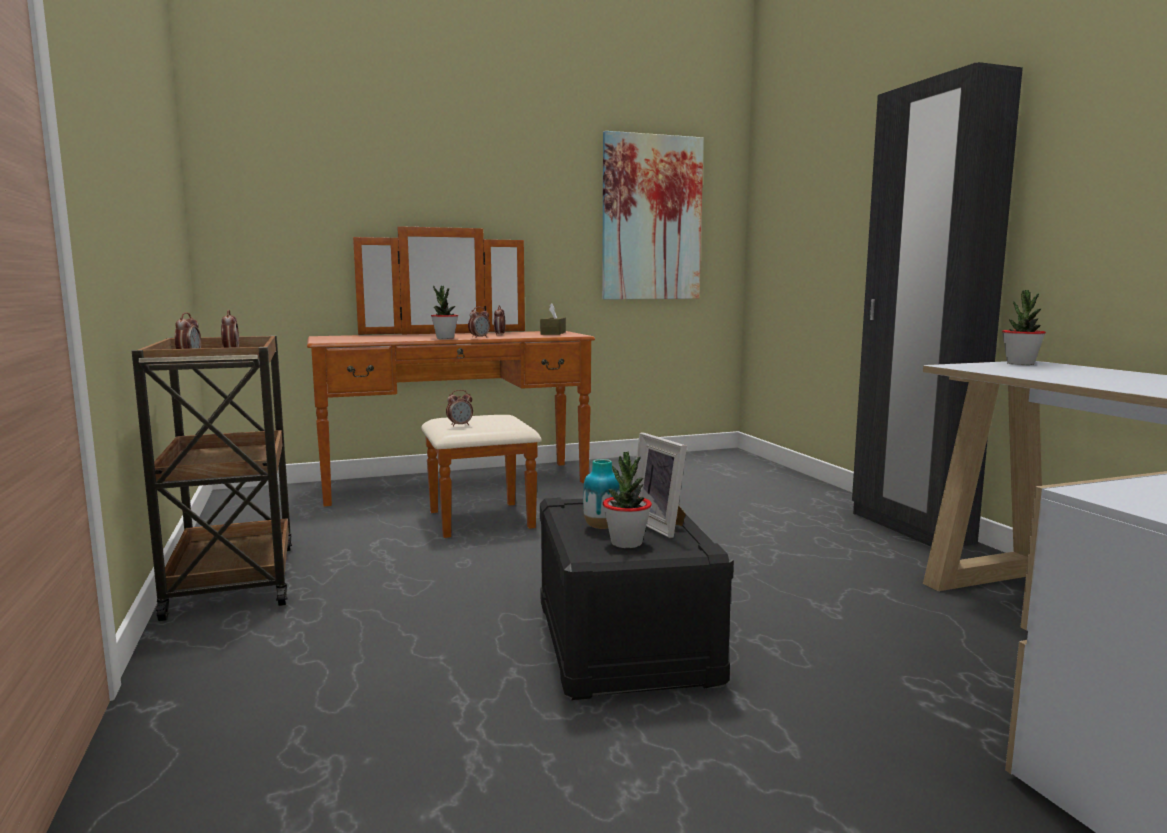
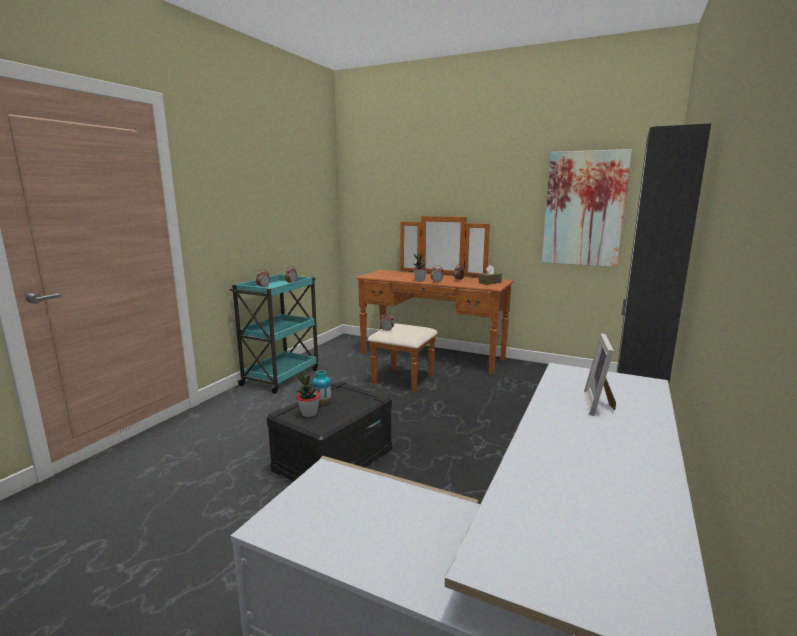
camera: 45 degrees right, 5 degrees up
brown cart [132,335,292,621] -> turquoise cart [230,274,318,394]
picture frame [633,432,687,538] -> picture frame moved to [584,333,616,416]
potted plant [1002,290,1046,365] -> none

